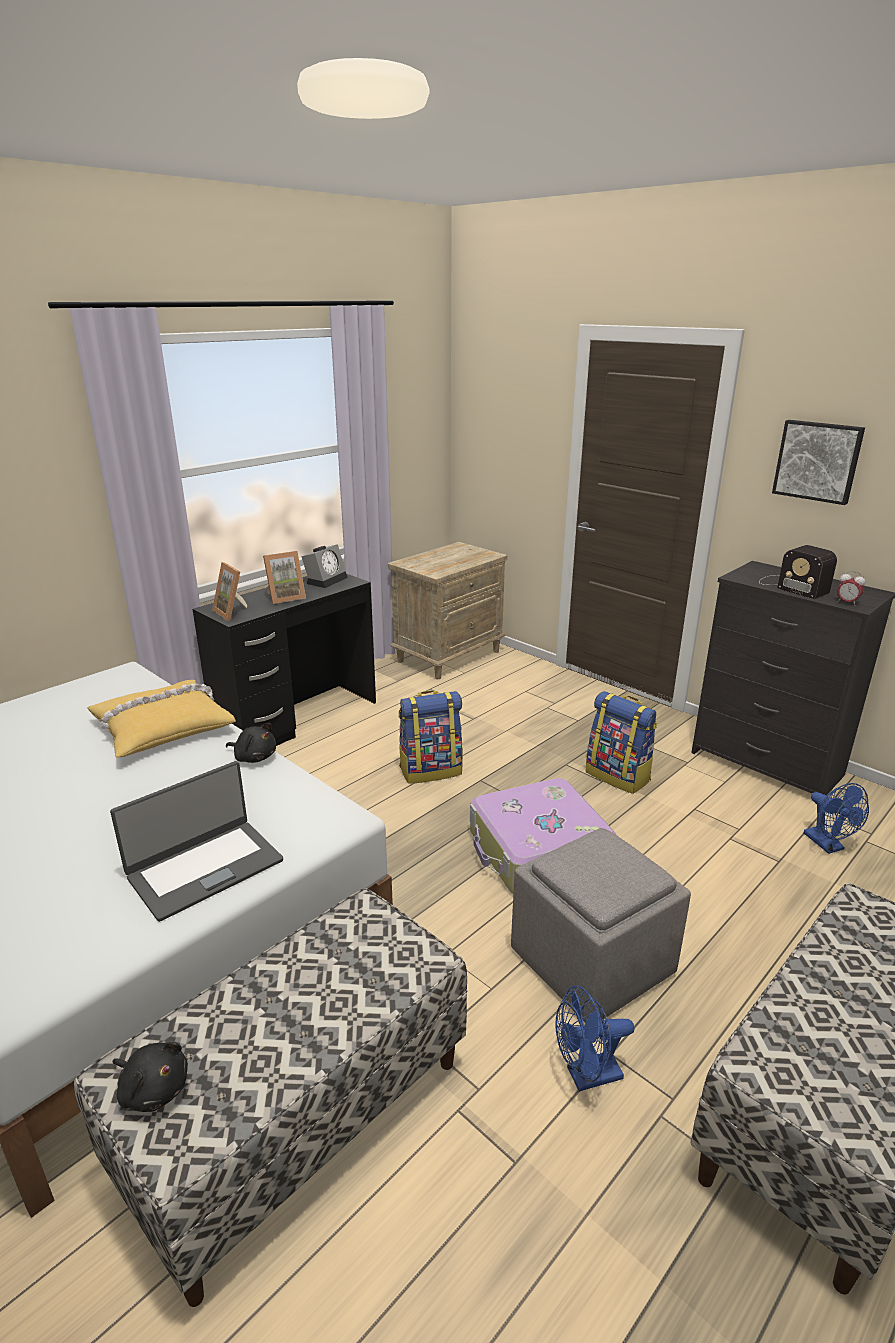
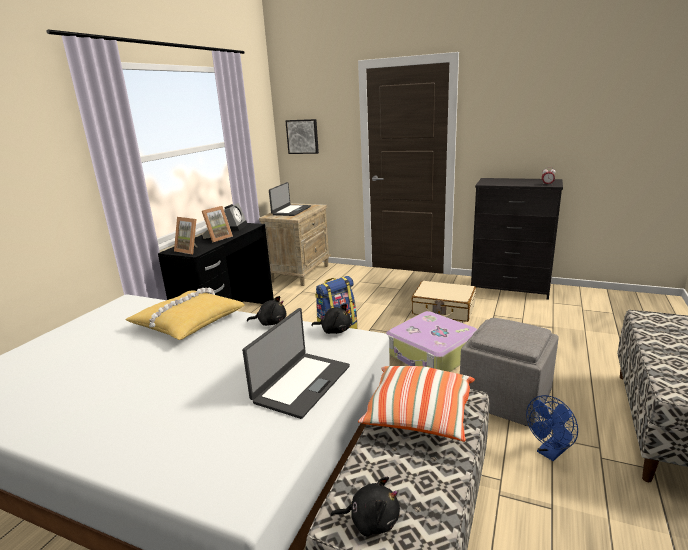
camera: 20 degrees left, 5 degrees down
backpack [586,691,657,794] -> beige suitcase [411,281,476,322]
radio [759,545,837,599] -> none
picture [772,420,865,505] -> picture moved to [286,119,319,154]
blue fan [804,783,869,854] -> none
none -> laptop [269,182,311,216]
none -> black plush toy [311,304,352,334]
none -> pillow [358,366,475,442]

